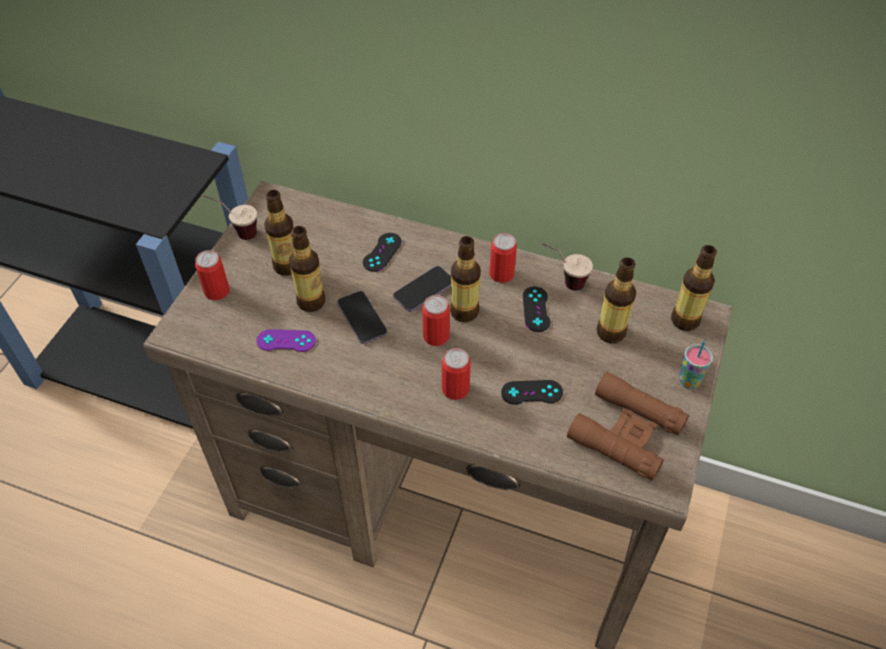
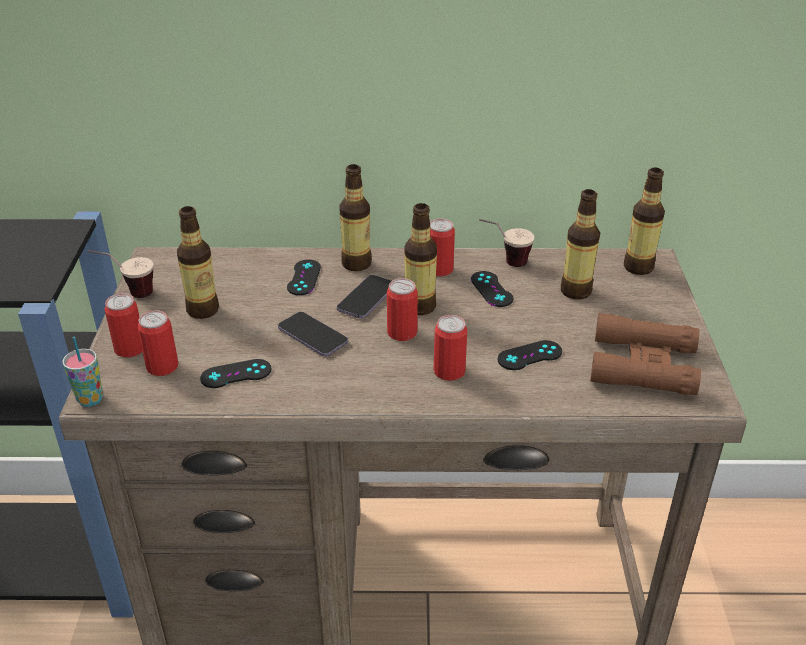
camera: 20 degrees left, 15 degrees down
purple game controller [256,329,316,352] -> black game controller [200,359,272,388]
bottle [289,226,325,312] -> bottle moved to [339,164,372,271]
cup [679,341,713,389] -> cup moved to [62,337,103,407]
none -> can [138,310,178,376]

